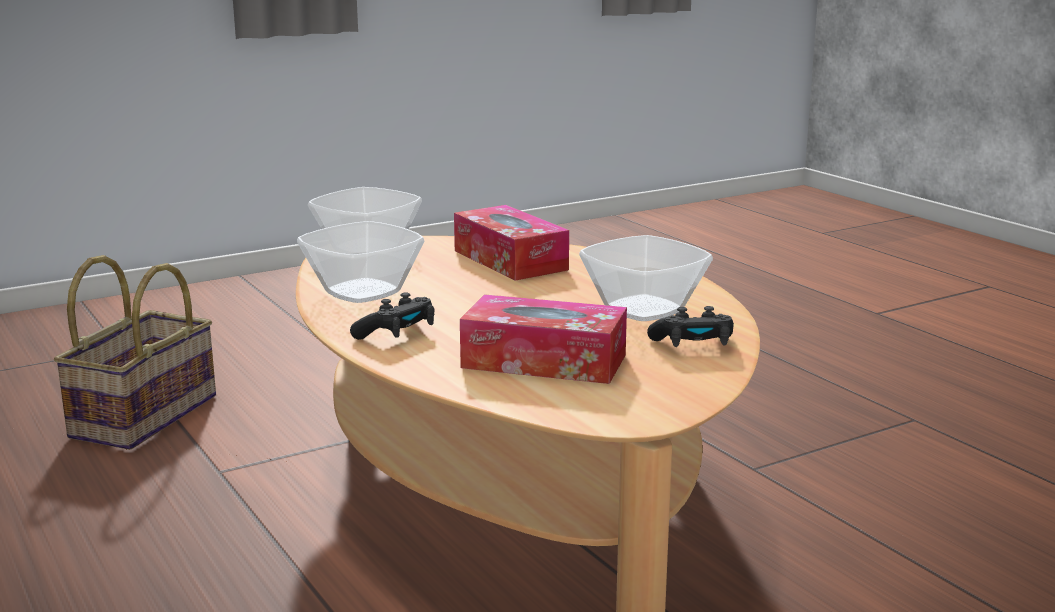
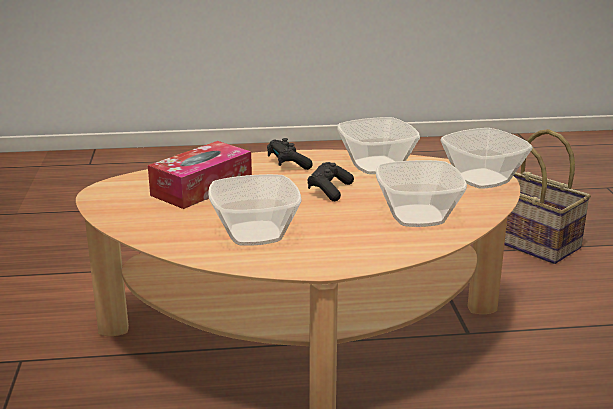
camera: 115 degrees right, 5 degrees up
tissue box [454,205,569,281] -> bowl [376,160,467,227]
black game controller [647,306,734,347] -> black game controller moved to [308,162,354,201]

